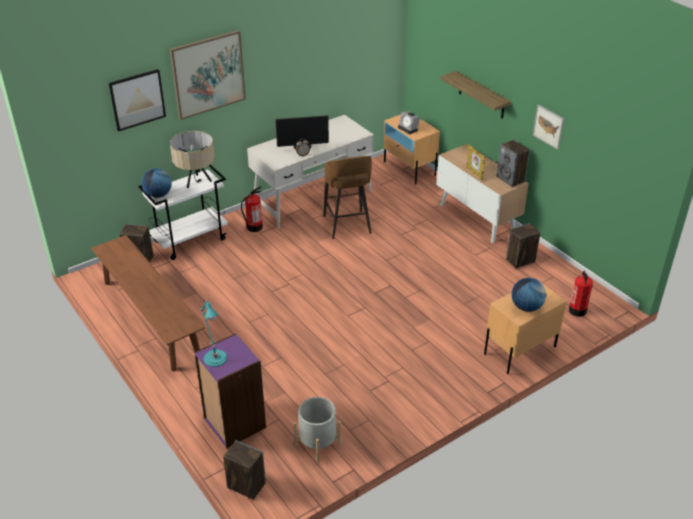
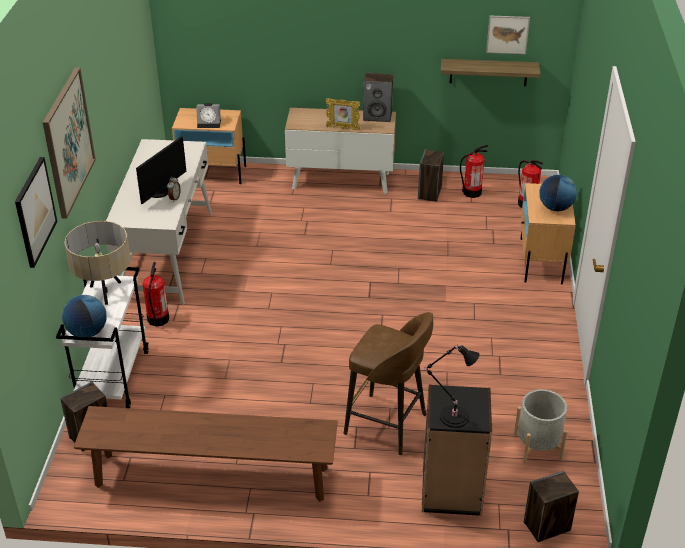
camera: 50 degrees left, 0 degrees up
purple bookcase [194,333,266,449] -> black bookcase [422,384,492,516]
turquoise table lamp [200,300,227,367] -> black table lamp [424,345,480,428]
brown stool [323,156,372,239] -> brown stool moved to [343,312,433,455]
shelf [441,71,511,119] -> shelf moved to [441,59,541,86]
picture [533,104,564,150] -> picture moved to [486,16,530,54]
none -> fire extinguisher [460,145,488,198]

